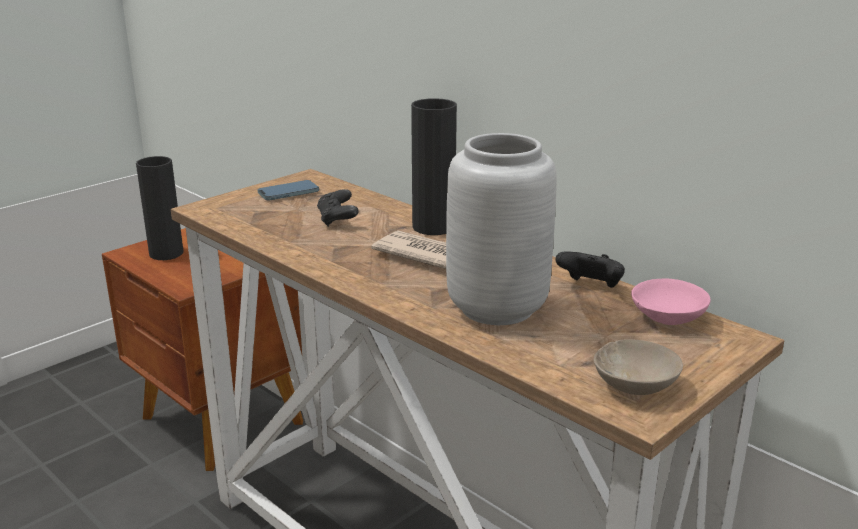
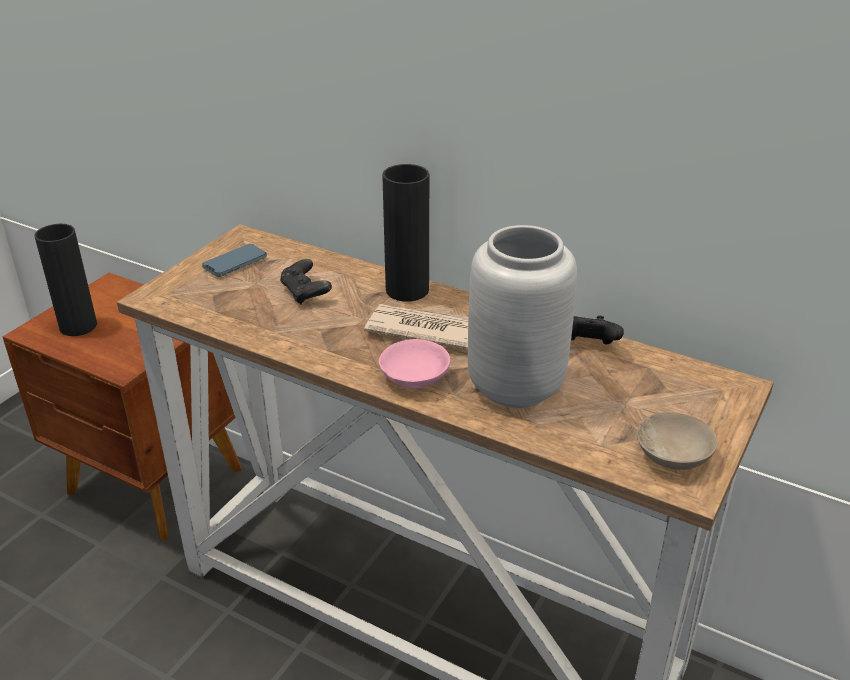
camera: 15 degrees left, 10 degrees up
pink bowl [631,279,711,325] -> pink bowl moved to [379,339,450,389]

